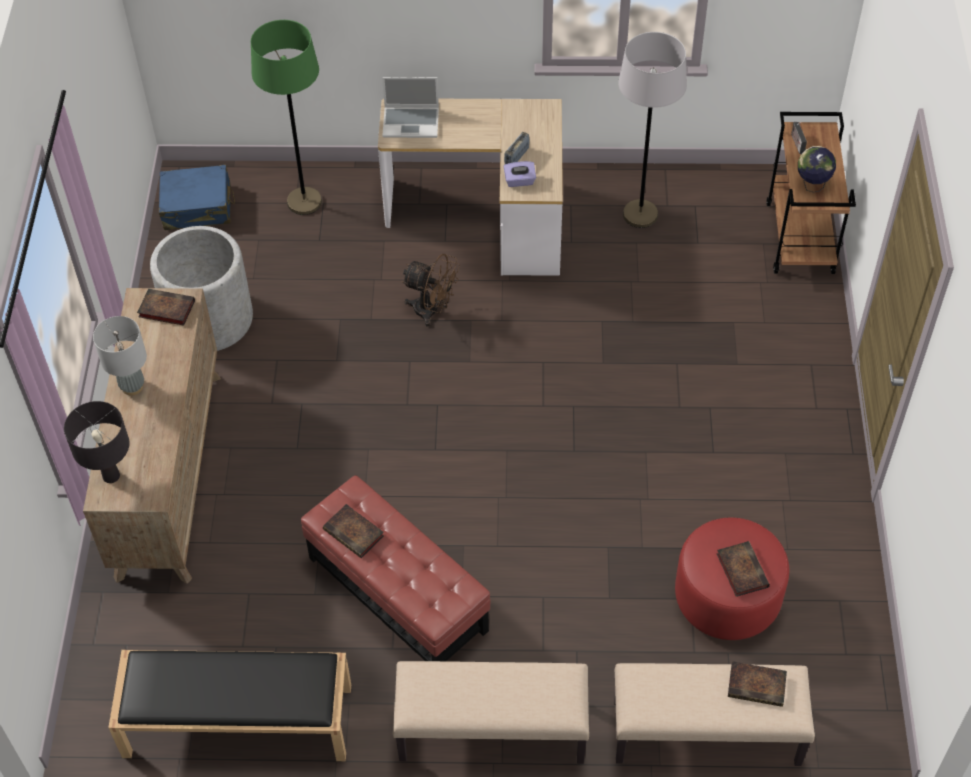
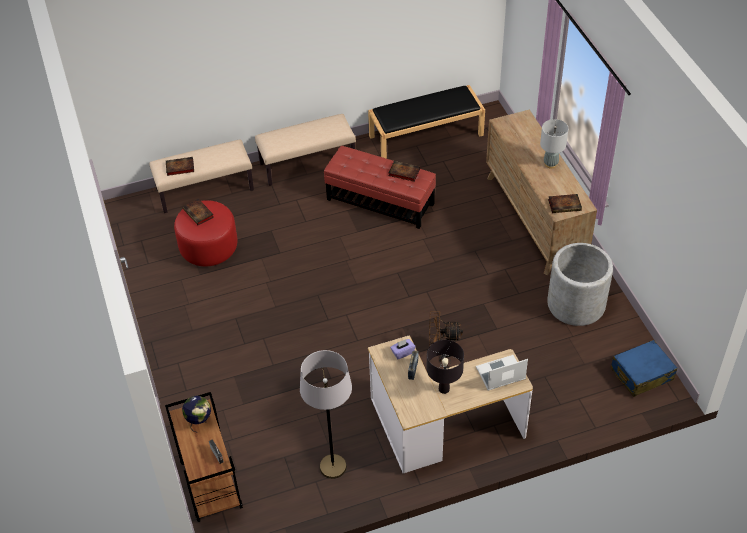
camera: 160 degrees right, 5 degrees down
black table lamp [64,401,130,483] -> black table lamp moved to [427,340,464,394]
green floor lamp [251,20,322,215] -> none

